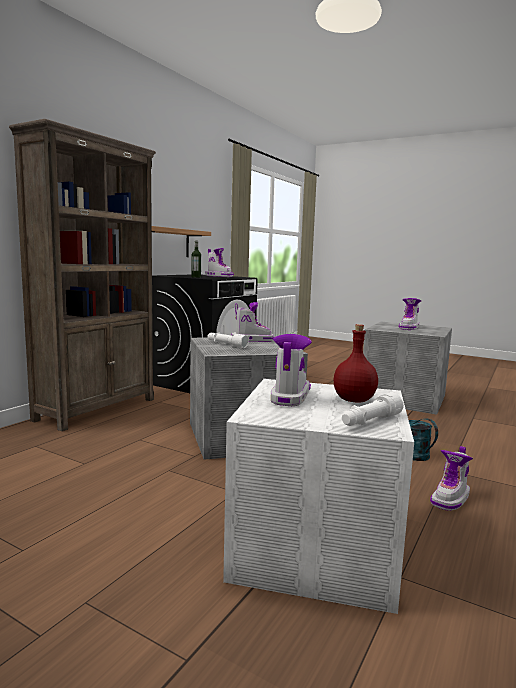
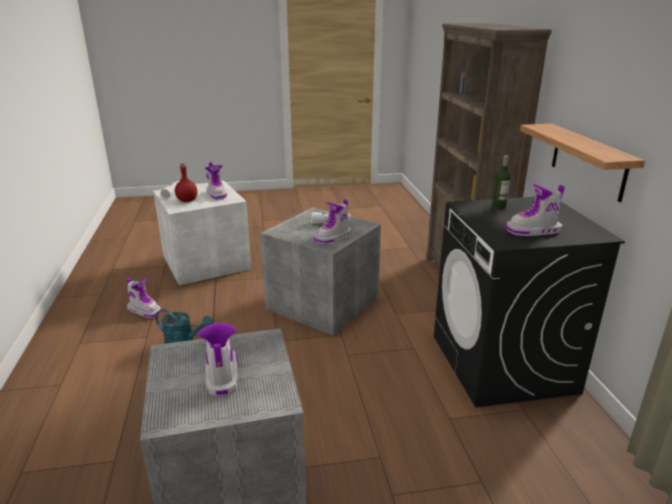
camera: 140 degrees right, 15 degrees up
boot [430,446,473,511] -> boot turned 120 degrees clockwise [127,278,162,318]

